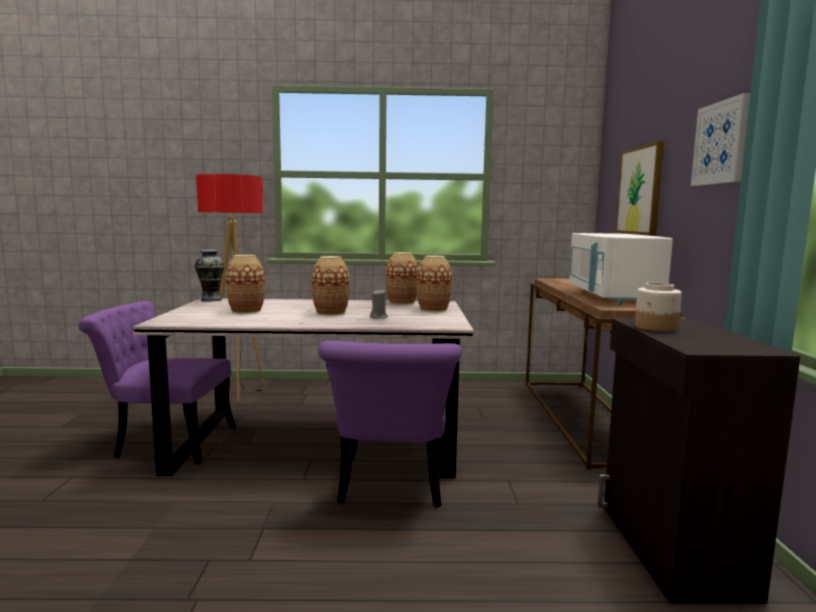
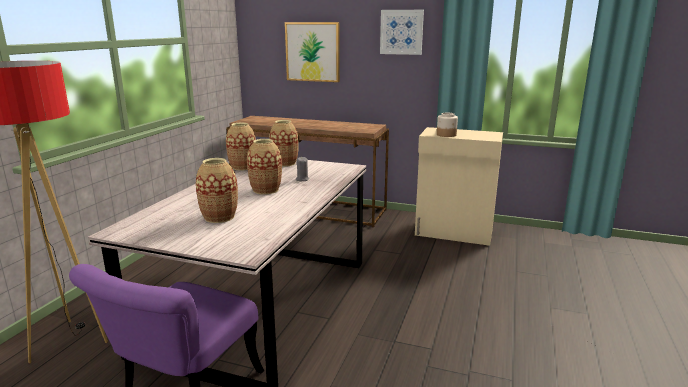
camera: 70 degrees left, 10 degrees up
vase [194,250,225,302] -> none
purple chair [318,341,462,508] -> none
white microwave [569,233,673,305] -> none
black cabinet [597,318,800,604] -> beige cabinet [415,127,503,246]

